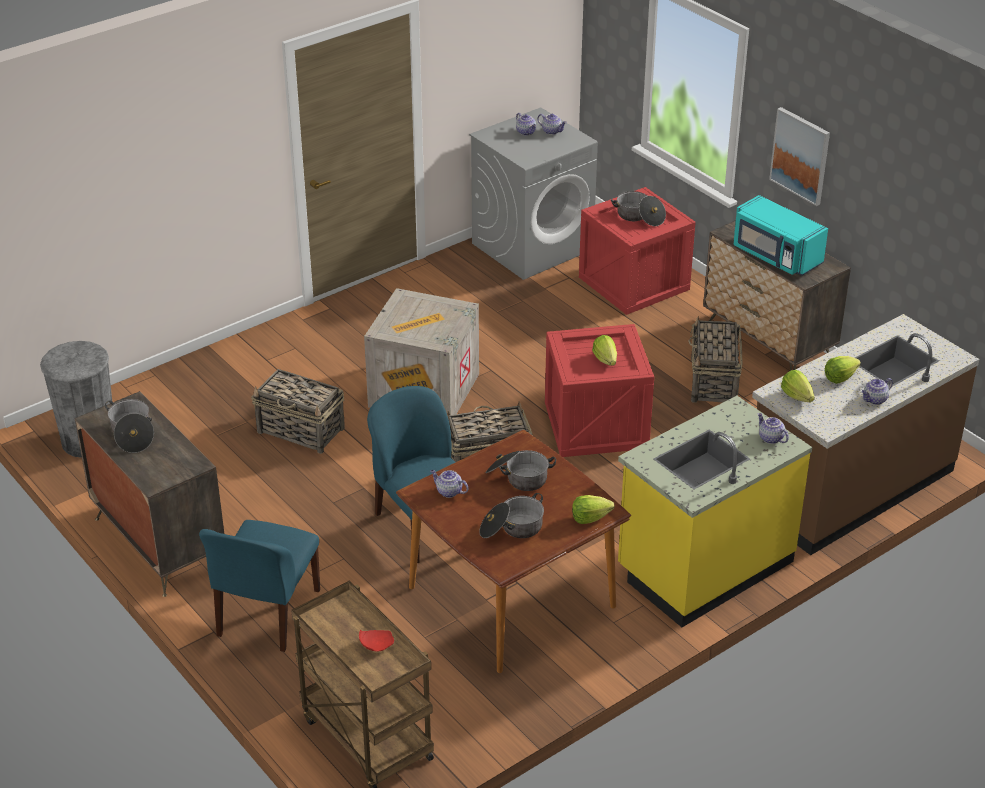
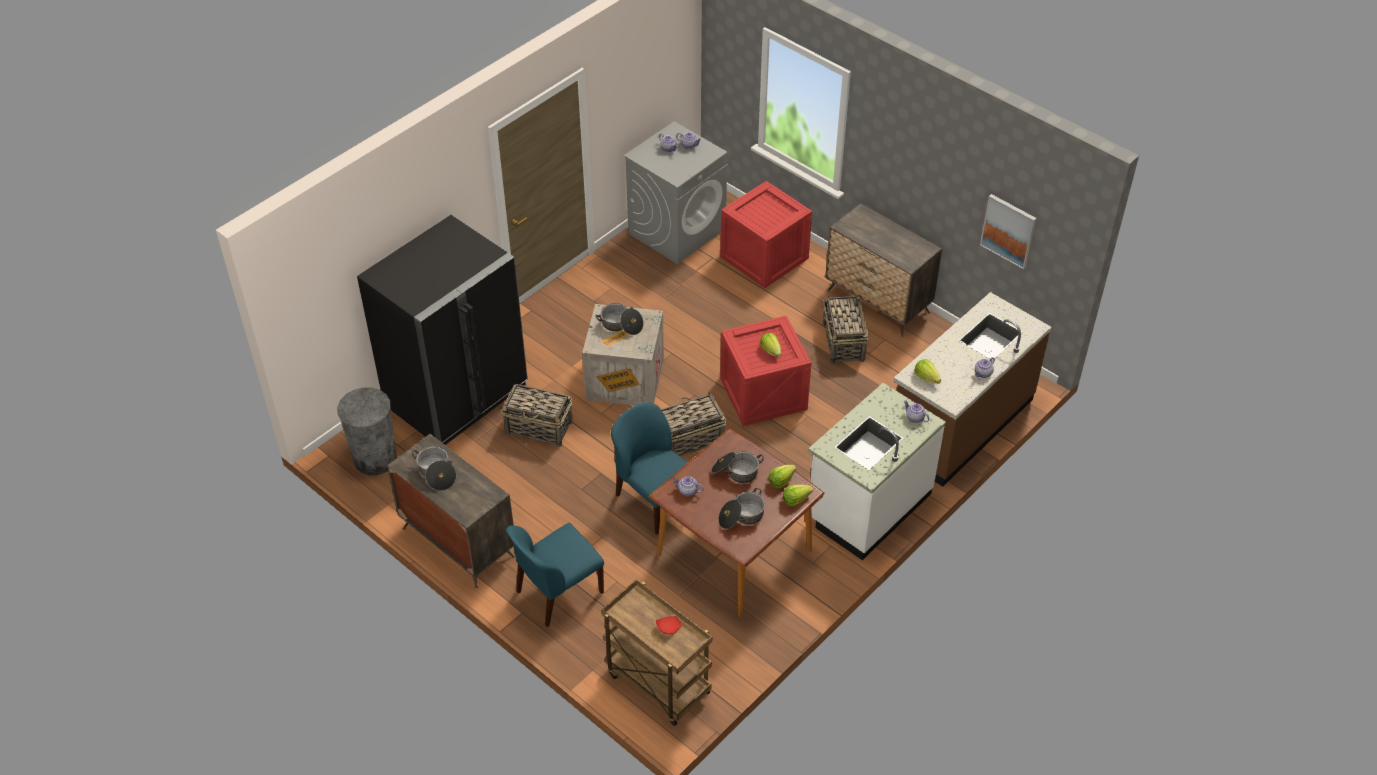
camera: 10 degrees left, 10 degrees up
blue chair [199,520,320,652] -> blue chair turned 45 degrees clockwise [506,523,604,627]
cooking pot [611,191,666,226] -> cooking pot moved to [595,303,644,335]
yellow counter [618,396,812,627] -> white counter [808,383,946,560]
turquoise microwave [734,195,828,276] -> none
picture [769,107,830,206] -> picture moved to [980,194,1036,269]
lettuce [825,356,861,384] -> lettuce moved to [769,465,796,489]
none -> black fridge [357,215,528,445]

